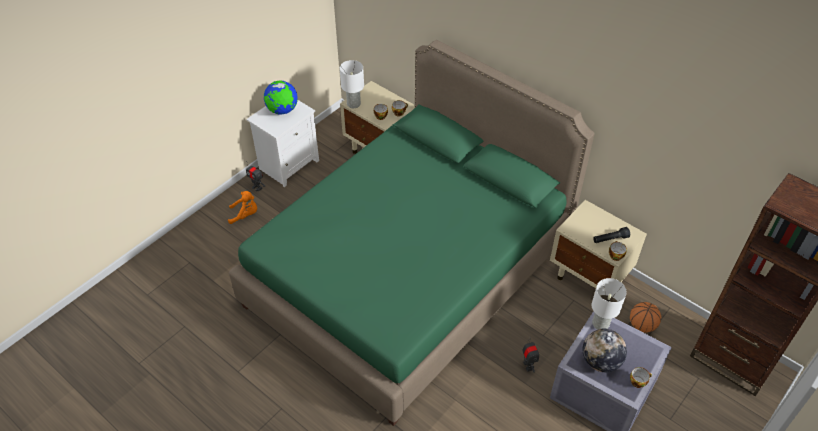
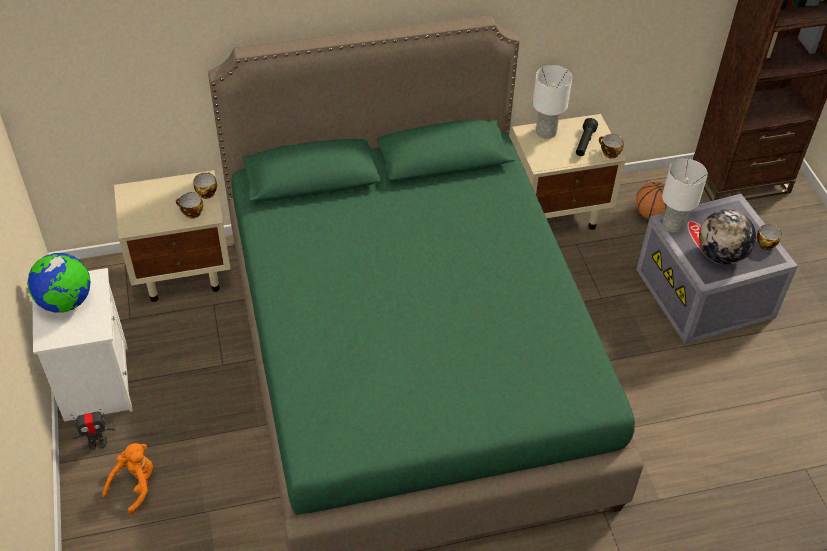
camera: 55 degrees left, 0 degrees up
white table lamp [340,60,364,108] -> white table lamp moved to [533,65,572,139]
toy robot [522,342,539,373] -> none

